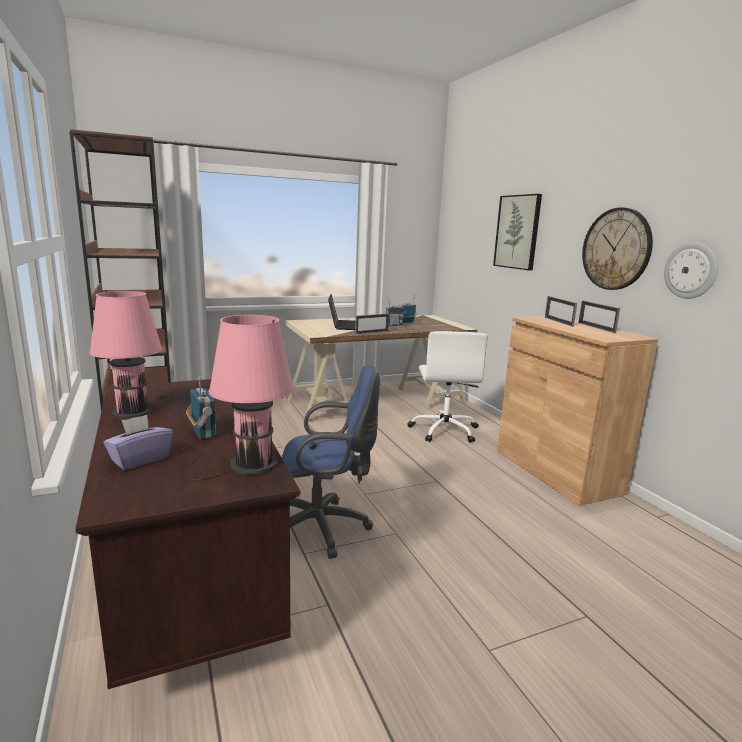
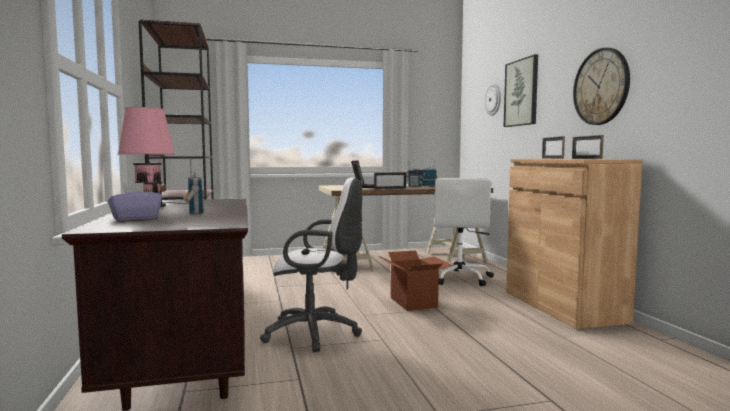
camera: 10 degrees right, 10 degrees down
pink table lamp [185,315,294,480] -> none
blue office chair [282,365,380,559] -> white office chair [260,177,362,352]
wall clock [664,242,718,299] -> wall clock moved to [485,84,501,116]
none -> cardboard box [378,251,454,311]

